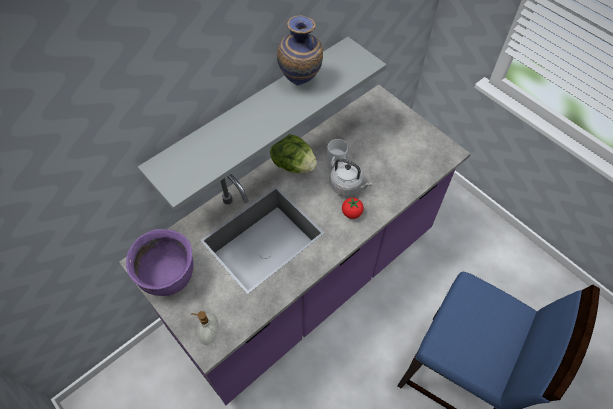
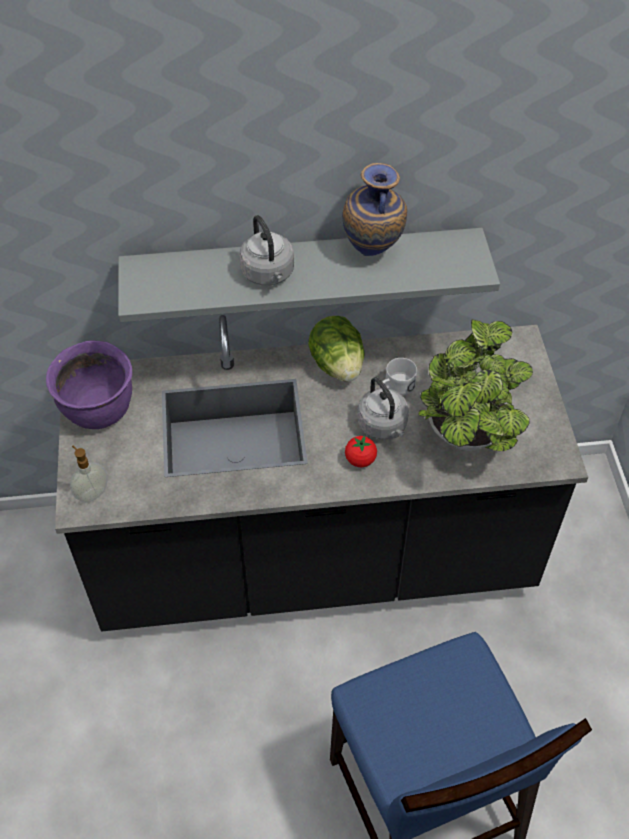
camera: 35 degrees right, 5 degrees down
purple counter [119,84,471,405] -> black counter [55,315,588,631]
none -> grey kettle [239,215,294,286]
none -> potted plant [418,319,533,451]

